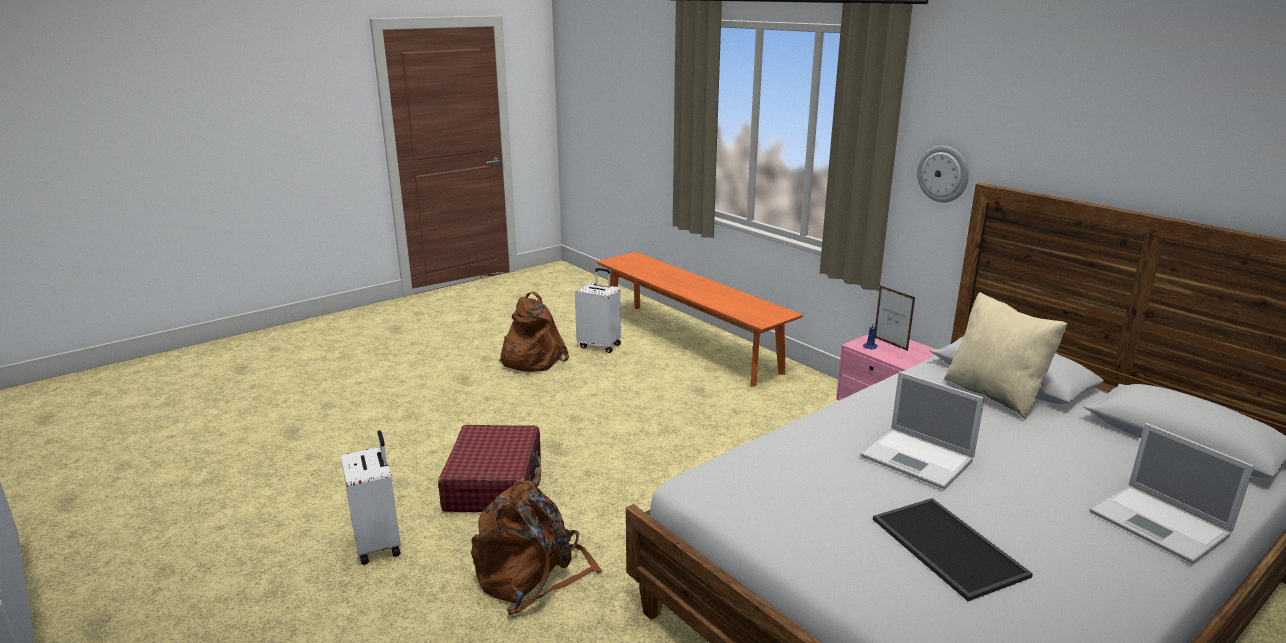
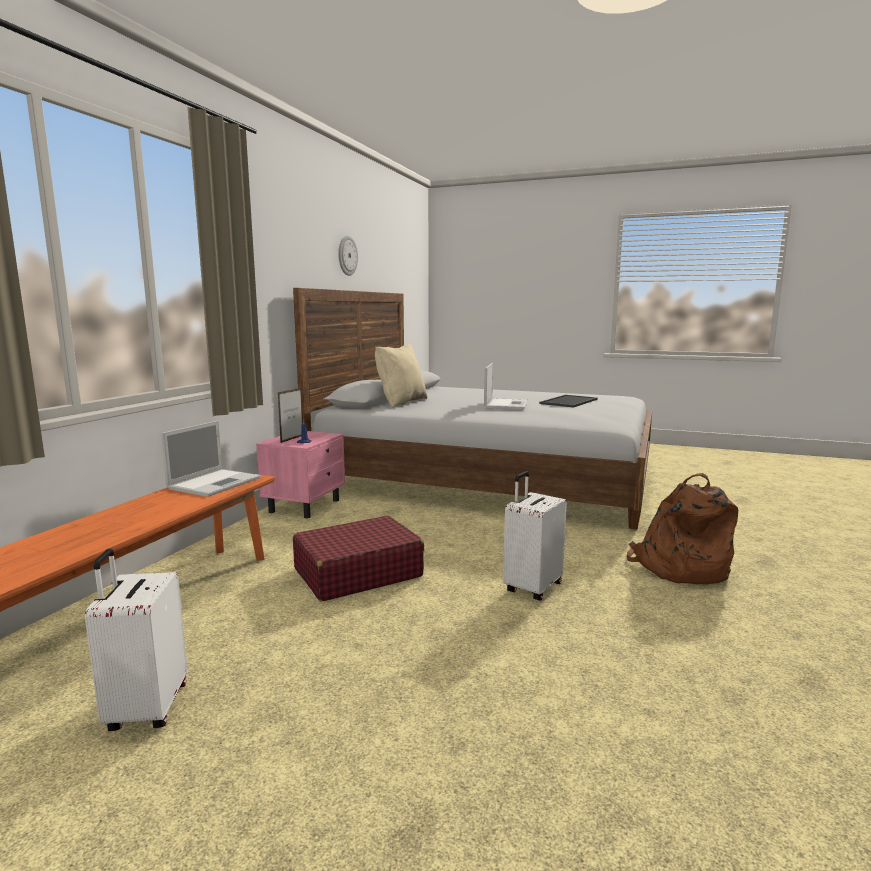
camera: 120 degrees left, 10 degrees down
white suitcase [341,430,401,565] -> white suitcase moved to [503,471,567,601]
red suitcase [438,425,541,512] -> red suitcase moved to [293,515,424,602]
brown backpack [499,292,569,372] -> none
wall clock [917,145,969,203] -> wall clock moved to [338,236,358,276]
laptop [1090,423,1254,564] -> laptop moved to [161,421,260,497]

